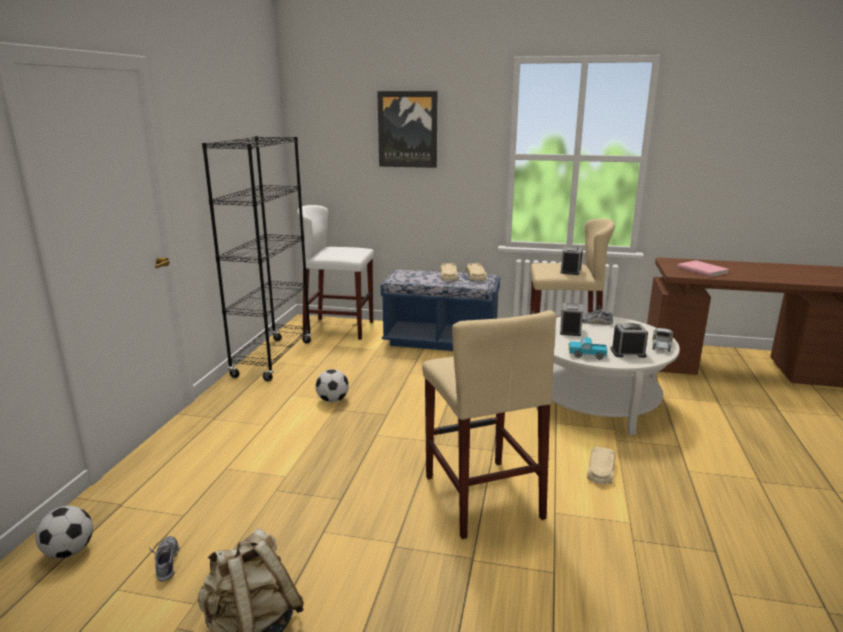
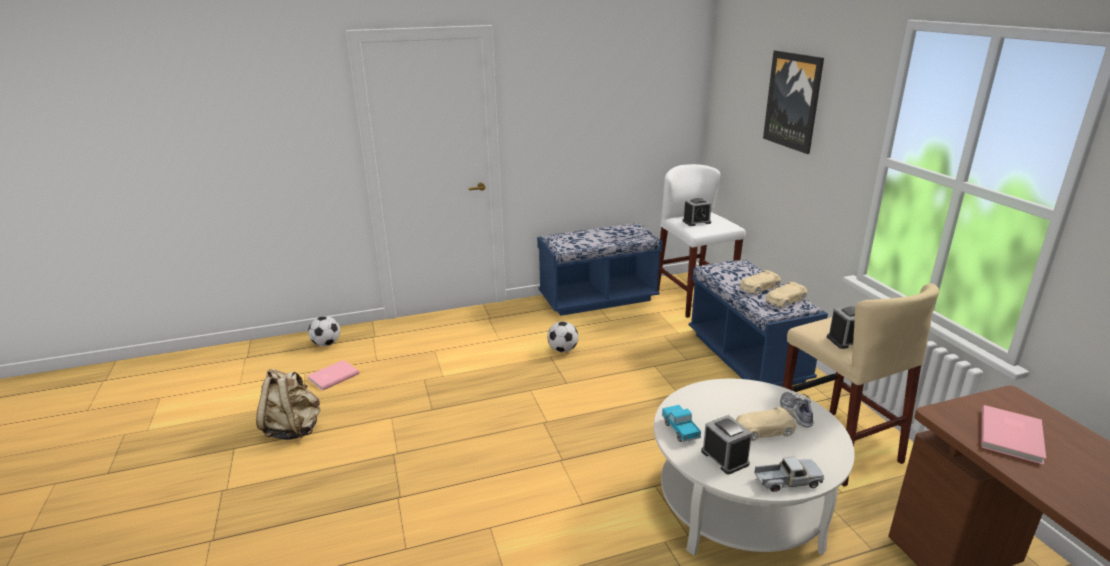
camera: 60 degrees right, 5 degrees up
shoe [148,536,181,582] -> pink book [307,360,359,391]
black bookcase [202,136,312,381] -> blue bench [537,223,663,316]
beige stool [422,310,556,539] -> none
alarm clock [560,303,583,336] -> alarm clock moved to [683,198,712,226]
beige toy car [587,447,616,484] -> beige toy car moved to [736,407,796,441]

